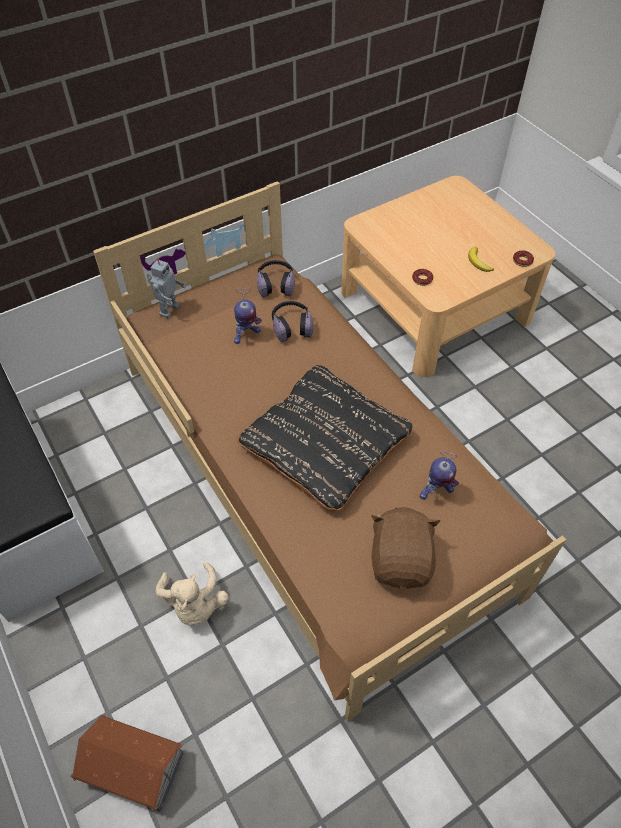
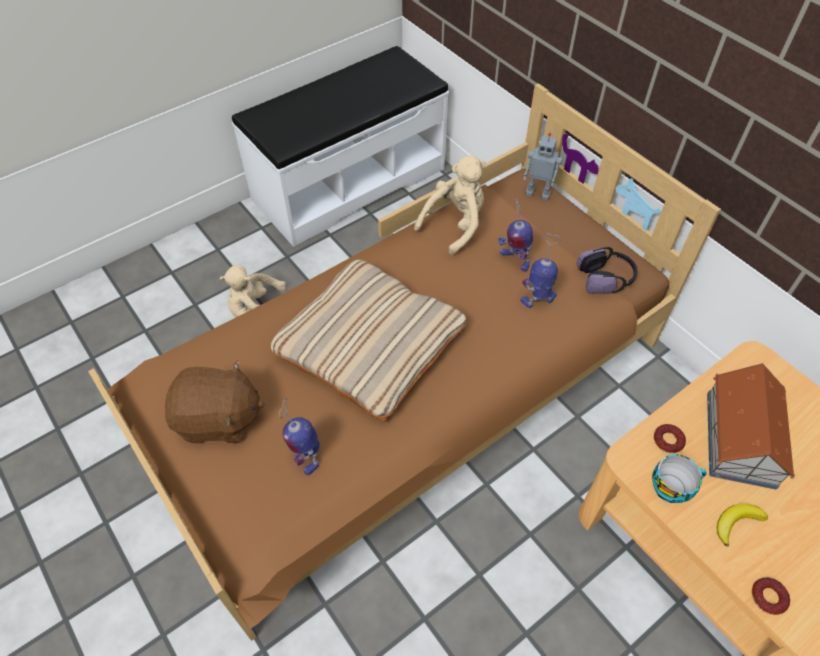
camera: 85 degrees right, 0 degrees up
toy house [71,715,183,811] -> toy house moved to [707,363,795,490]
black pillow [237,365,412,511] -> beige pillow [270,259,467,422]
headphones [272,301,313,342] -> toy robot [520,233,561,308]
none -> beige plush toy [414,155,486,256]
none -> cup [652,454,707,503]

